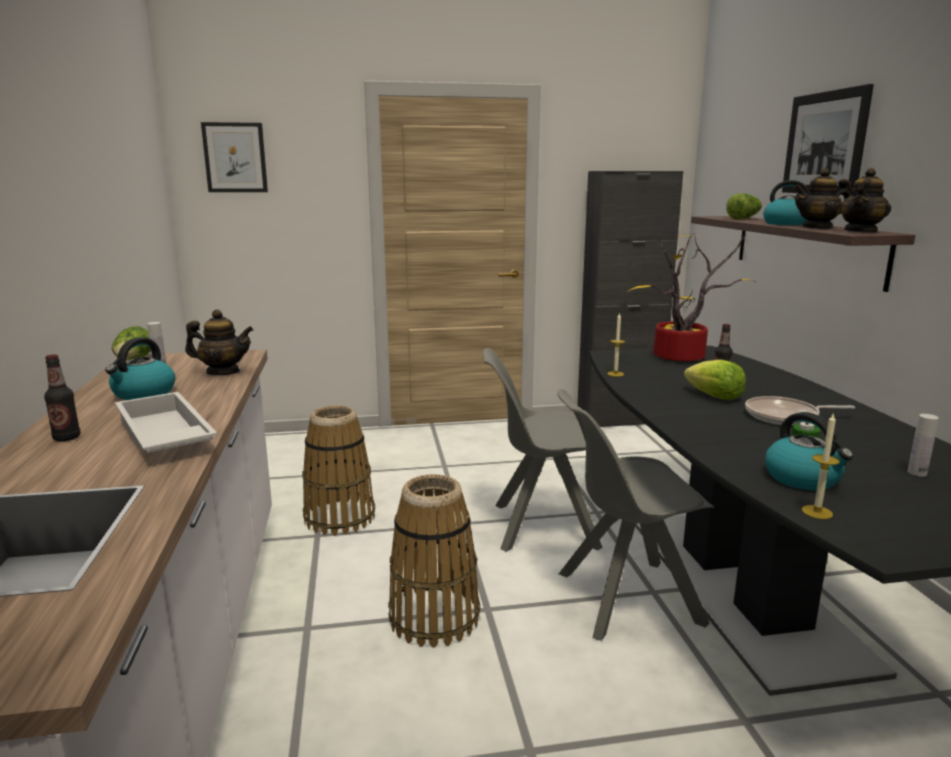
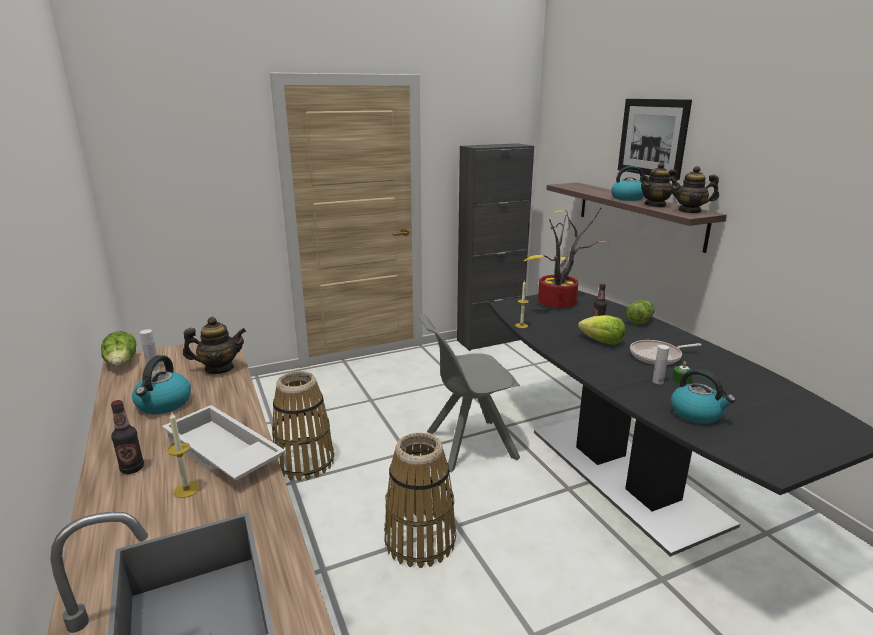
camera: 15 degrees left, 5 degrees up
picture [201,122,268,192] -> none
grey chair [558,389,714,641] -> none
lettuce [726,193,762,220] -> lettuce moved to [626,300,654,325]
candle [802,412,840,519] -> candle moved to [167,412,200,498]
teapot [839,168,891,233] -> teapot turned 75 degrees clockwise [670,166,719,214]
white bottle [908,414,939,477] -> white bottle moved to [652,345,669,384]

